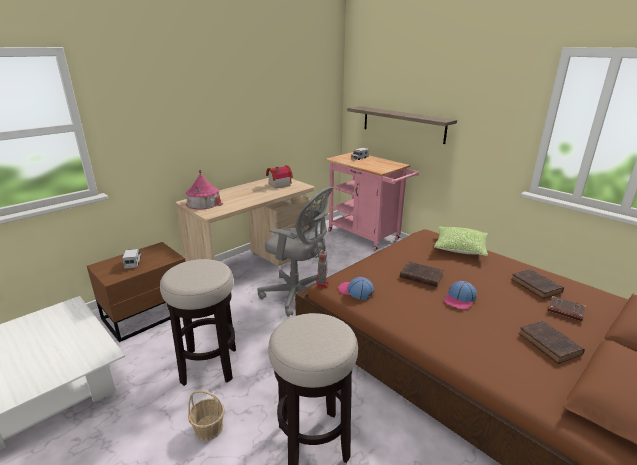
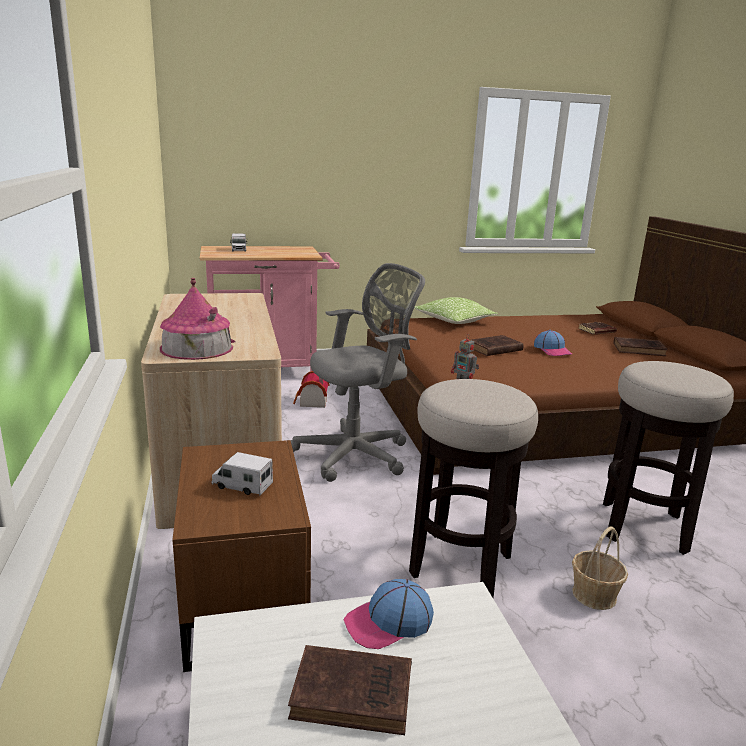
camera: 60 degrees left, 5 degrees down
toy house [266,165,293,189] -> toy house moved to [293,371,329,408]
cap [338,277,374,300] -> cap moved to [343,579,434,649]
shelf [347,106,457,144] -> none
brown book [511,269,564,299] -> brown book moved to [288,645,412,735]

